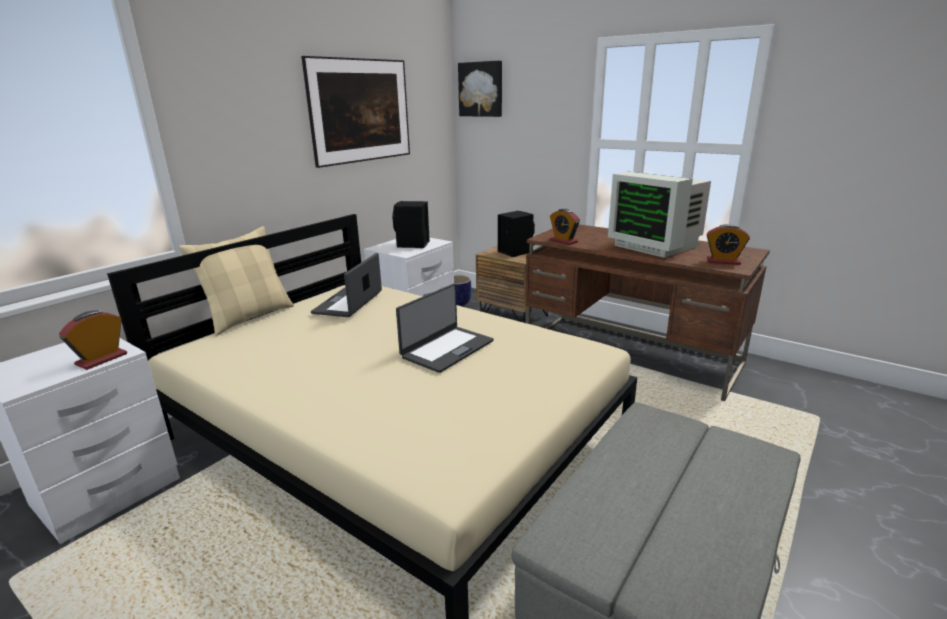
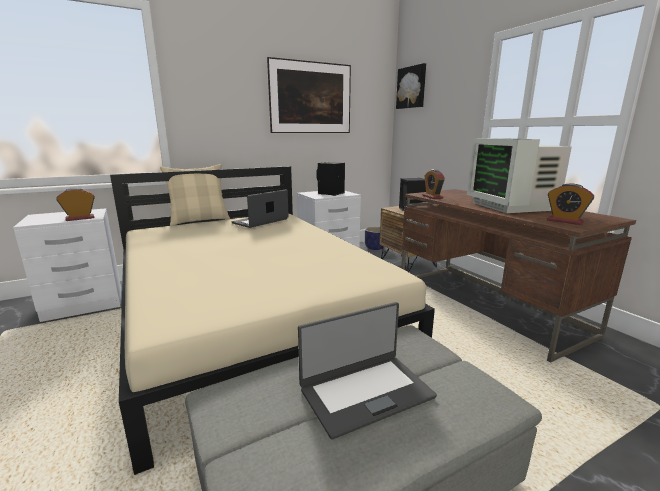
camera: 25 degrees right, 5 degrees down
laptop [396,284,494,373] -> laptop moved to [298,302,437,440]

